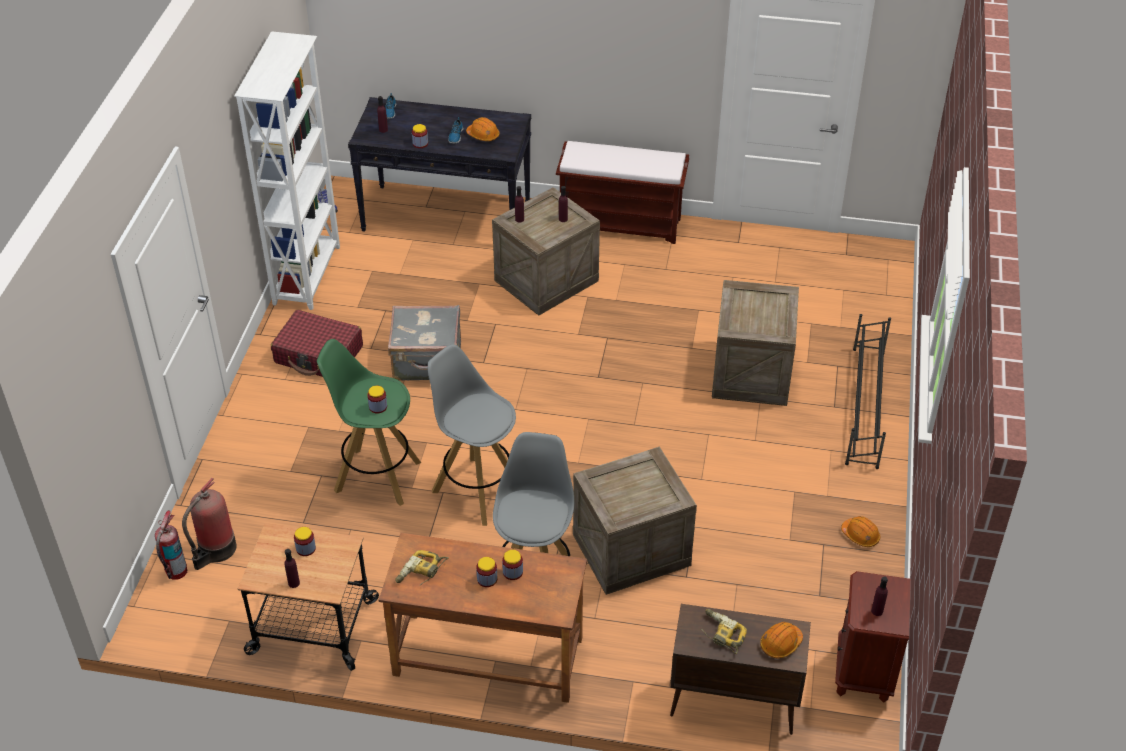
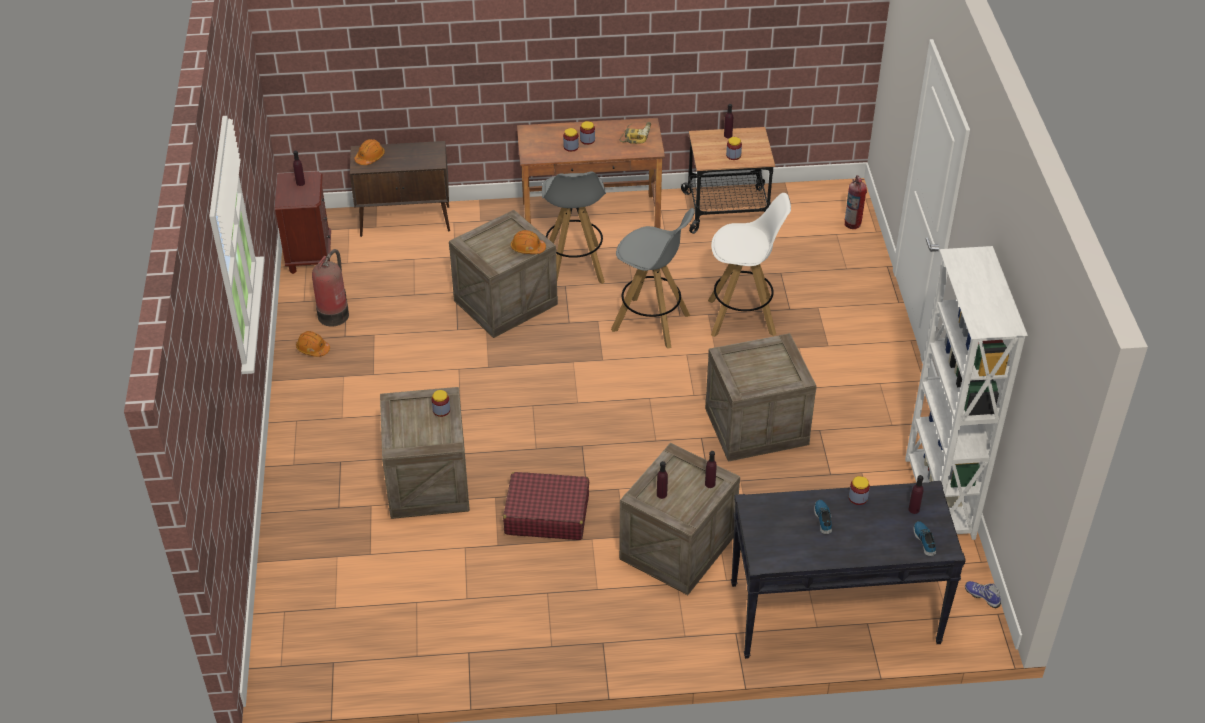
camera: 165 degrees right, 0 degrees up
fire extinguisher [182,478,237,570] -> fire extinguisher moved to [312,249,349,327]
red suitcase [271,310,363,377] -> red suitcase moved to [503,472,589,540]
green stool [317,339,421,506] -> white stool [708,193,791,337]
jar [367,386,387,413] -> jar moved to [432,390,450,417]
grey suitcase [388,305,461,381] -> crate [705,333,817,462]
orange hard hat [466,117,500,142] -> orange hard hat moved to [511,230,546,254]
brown bench [556,141,689,244] -> none
power drill [701,609,747,654] -> none
black shoe rack [845,314,891,469] -> none

